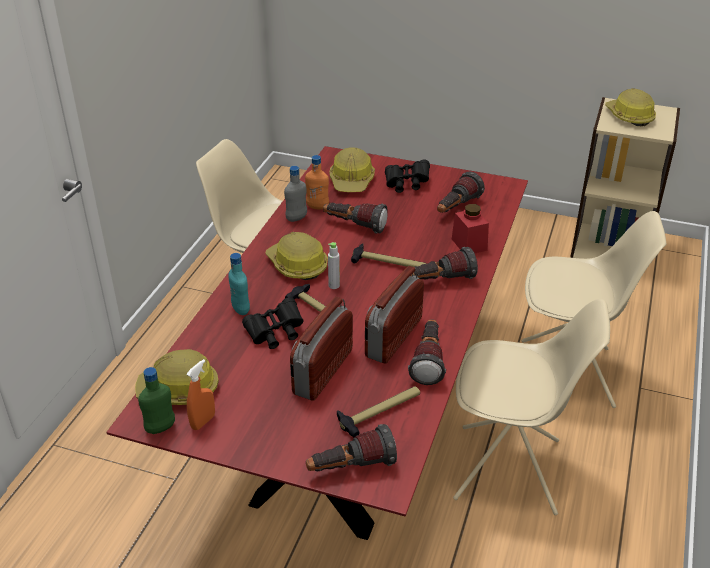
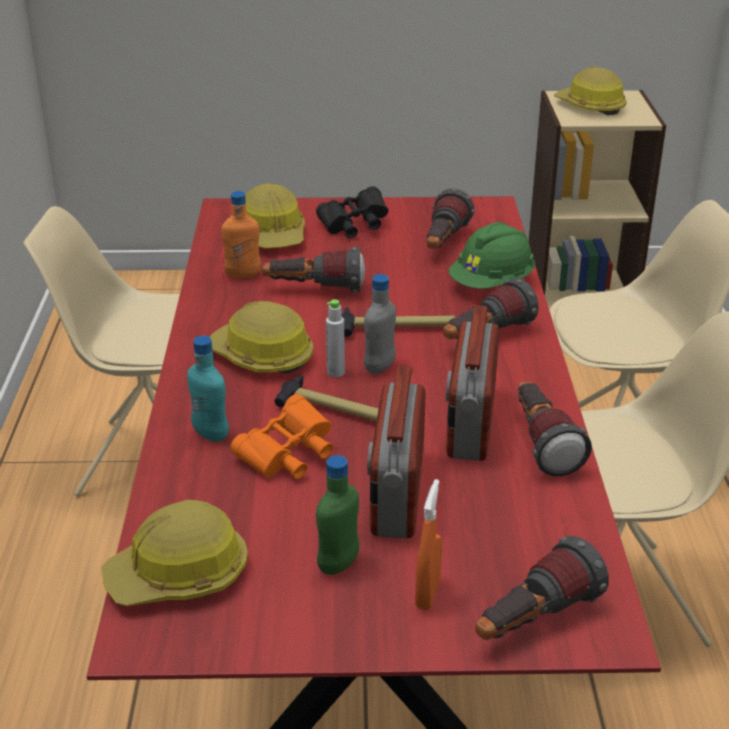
camera: 20 degrees left, 5 degrees down
green bottle [138,367,175,434] -> green bottle moved to [316,455,359,575]
orange spray bottle [186,359,215,430] -> orange spray bottle moved to [415,479,442,610]
black binoculars [242,297,304,349] -> orange binoculars [230,394,333,479]
grey bottle [284,166,307,222] -> grey bottle moved to [364,274,396,374]
hammer [337,386,420,438] -> none
red jar [452,204,489,253] -> green hard hat [449,222,535,289]

